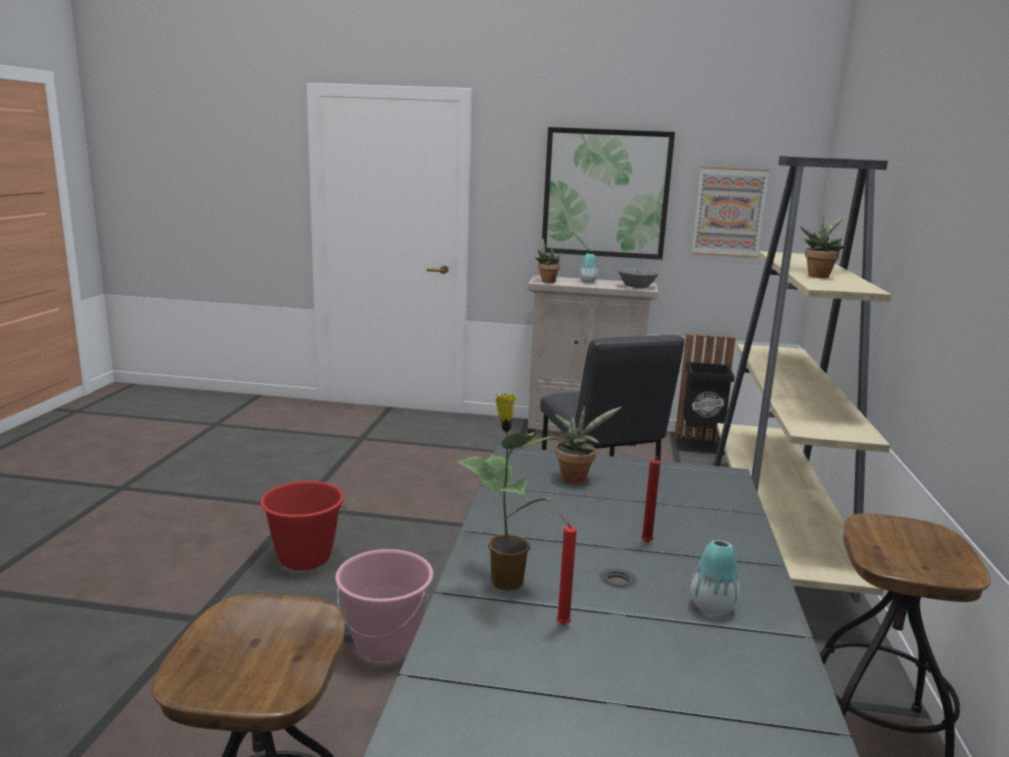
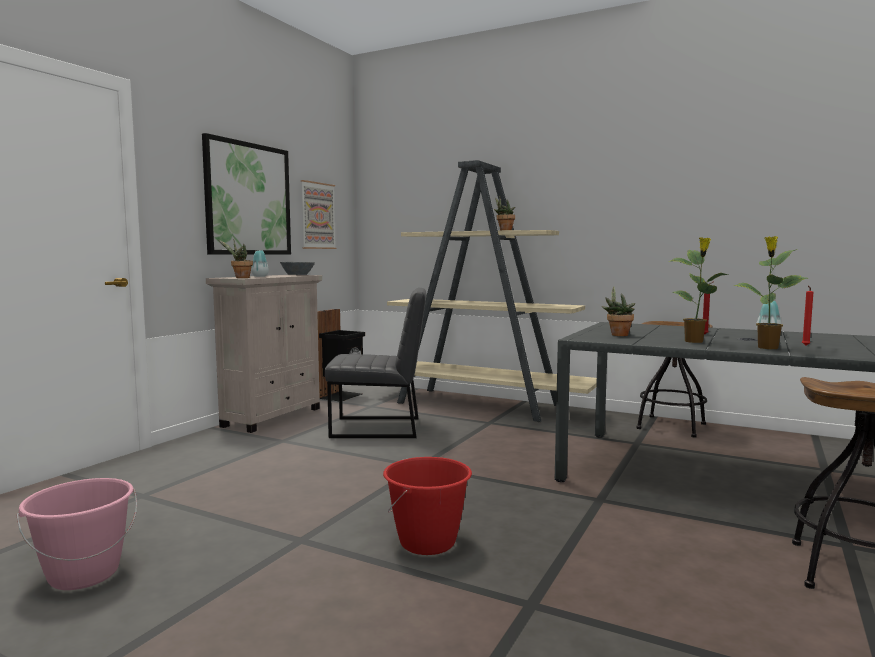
camera: 70 degrees left, 10 degrees down
pink bucket [335,549,433,661] -> pink bucket moved to [17,478,137,590]
none -> potted plant [668,238,729,343]

